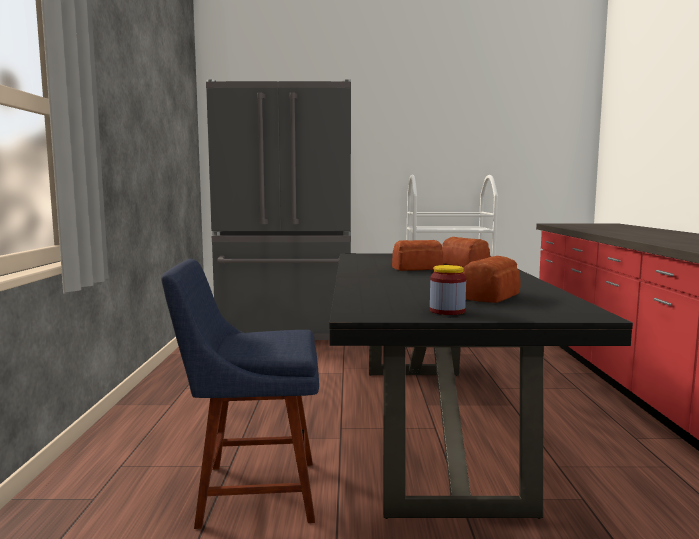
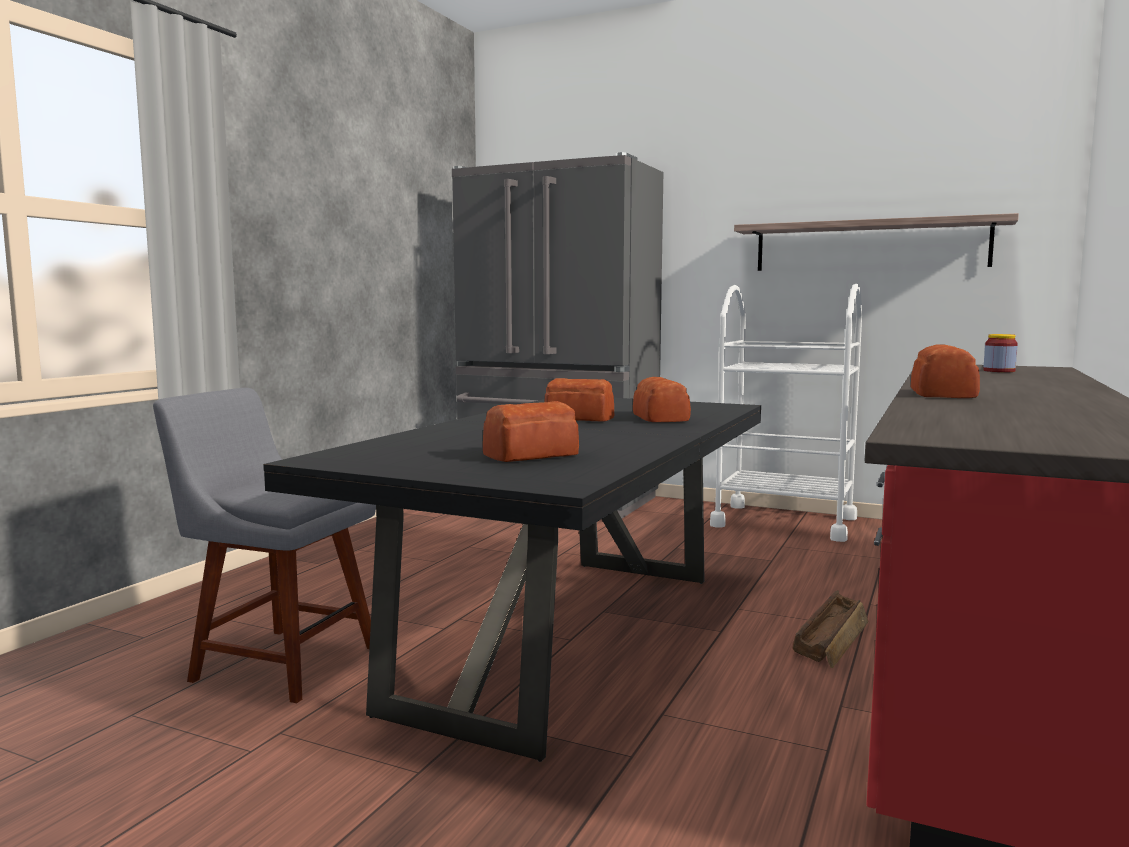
camera: 25 degrees right, 0 degrees up
blue chair [161,259,319,529] -> grey chair [153,388,376,703]
jar [430,265,466,315] -> jar moved to [983,334,1018,372]
none -> shelf [734,213,1019,271]
none -> crate [793,590,868,668]
none -> bread [911,345,980,398]

